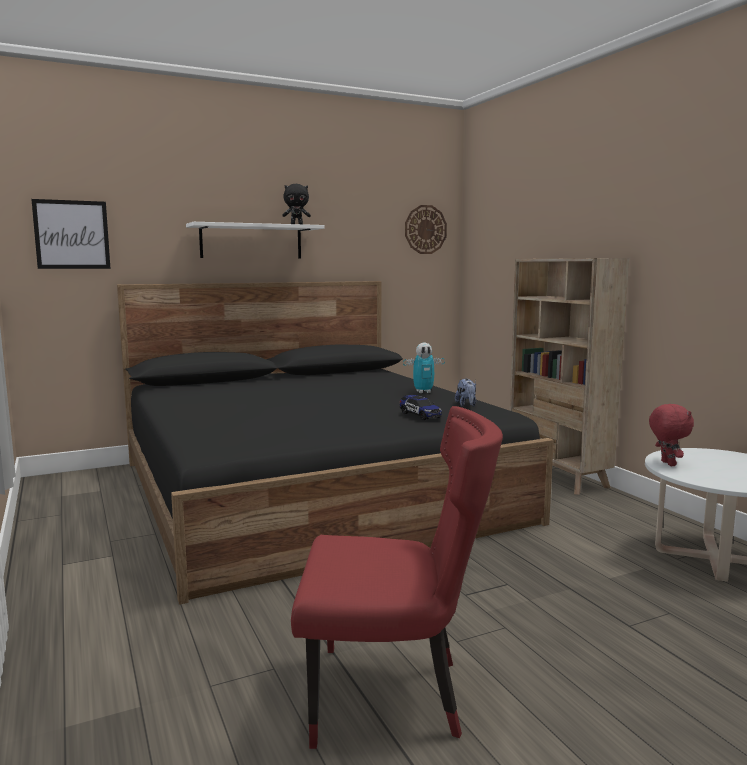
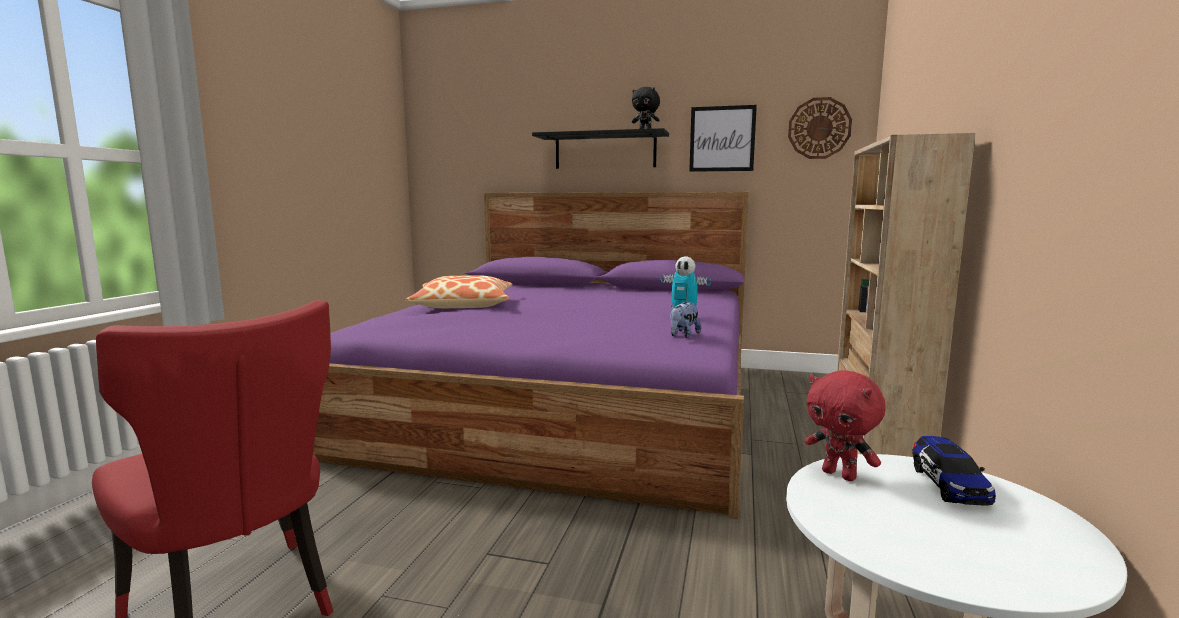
camera: 40 degrees right, 0 degrees up
picture [31,199,111,269] -> picture moved to [689,105,757,172]
black bed [117,281,554,605] -> purple bed [313,192,749,519]
white shelf [186,222,325,258] -> black shelf [532,128,669,169]
toy car [399,395,442,420] -> toy car moved to [912,436,996,506]
red plush toy [649,404,694,466] -> red plush toy turned 105 degrees clockwise [805,370,886,481]
none -> pillow [405,275,512,308]

